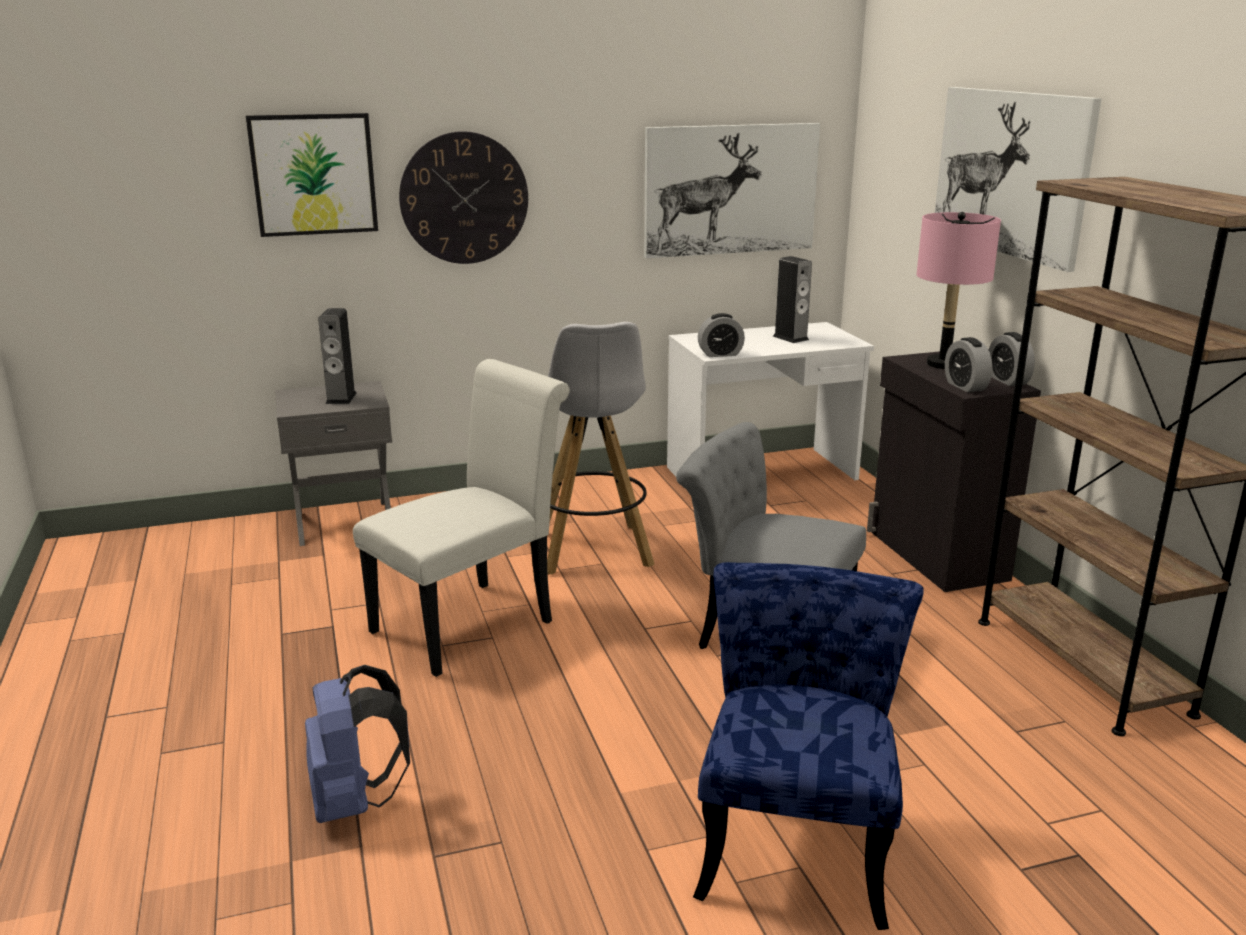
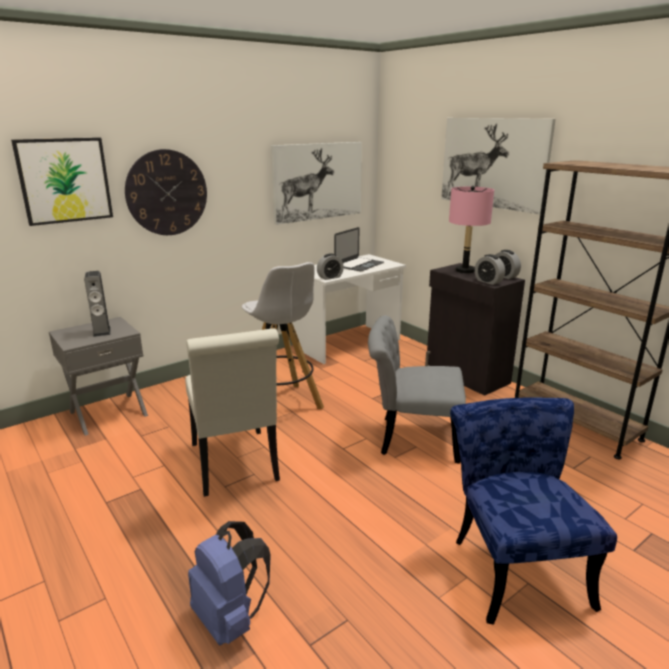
camera: 20 degrees left, 0 degrees up
white chair [353,359,570,677] -> white chair turned 135 degrees clockwise [185,329,280,497]
speaker [773,256,812,343] -> laptop [334,227,384,271]

